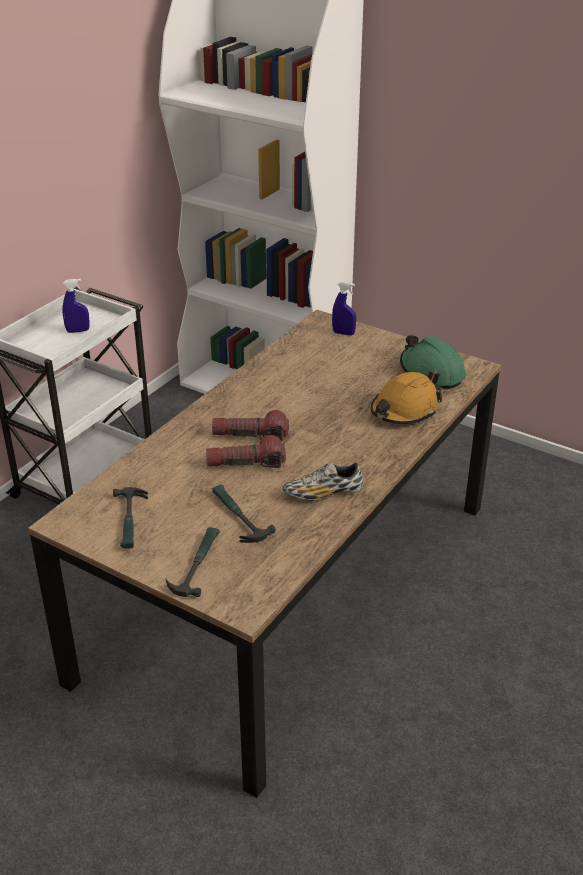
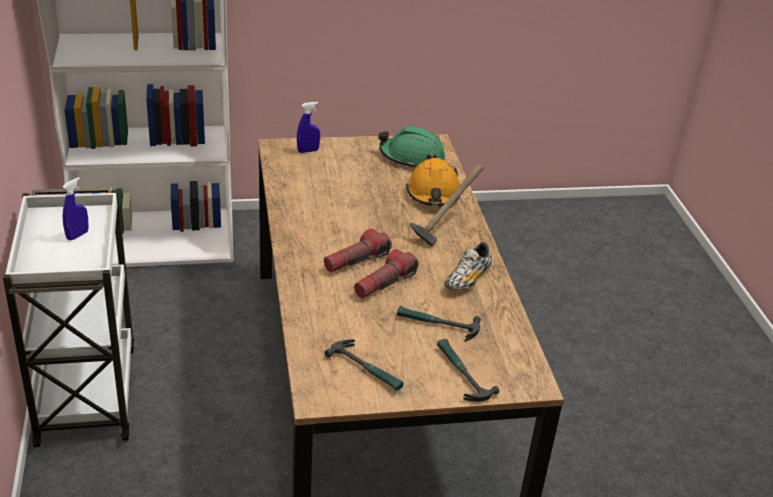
camera: 45 degrees left, 0 degrees up
none -> hammer [410,164,484,246]

